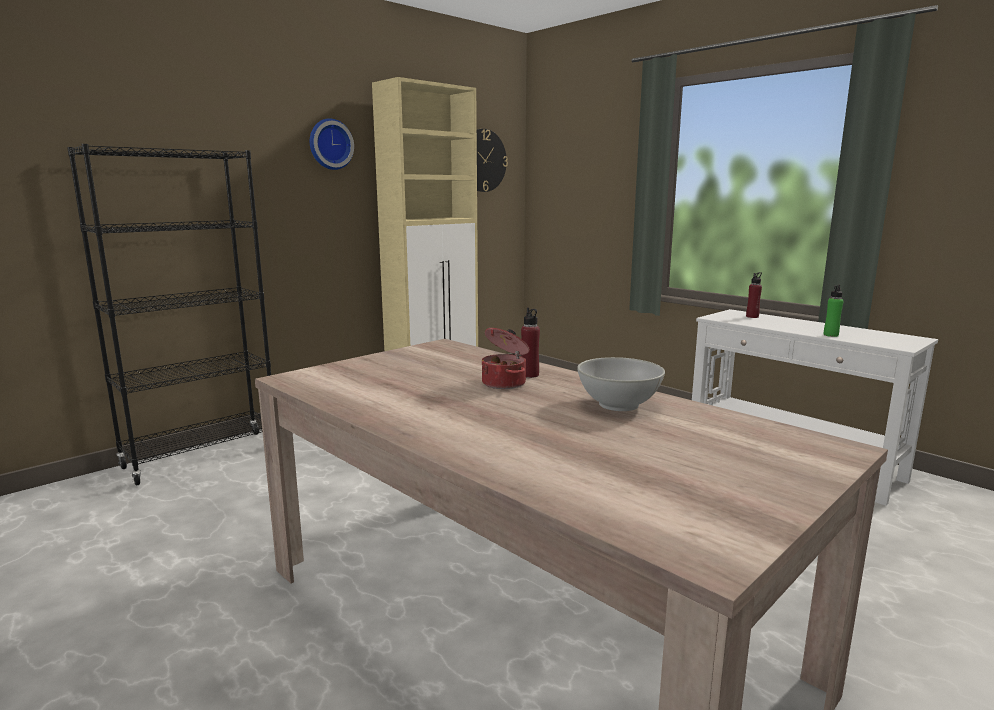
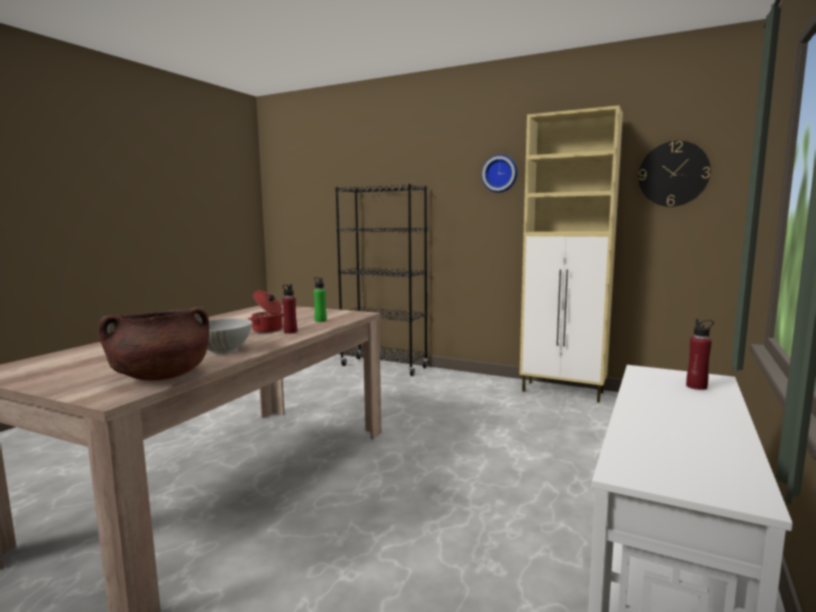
camera: 70 degrees right, 5 degrees down
green bottle [824,285,844,337] -> green bottle moved to [314,277,327,322]
none -> brown cooking pot [98,307,209,380]

